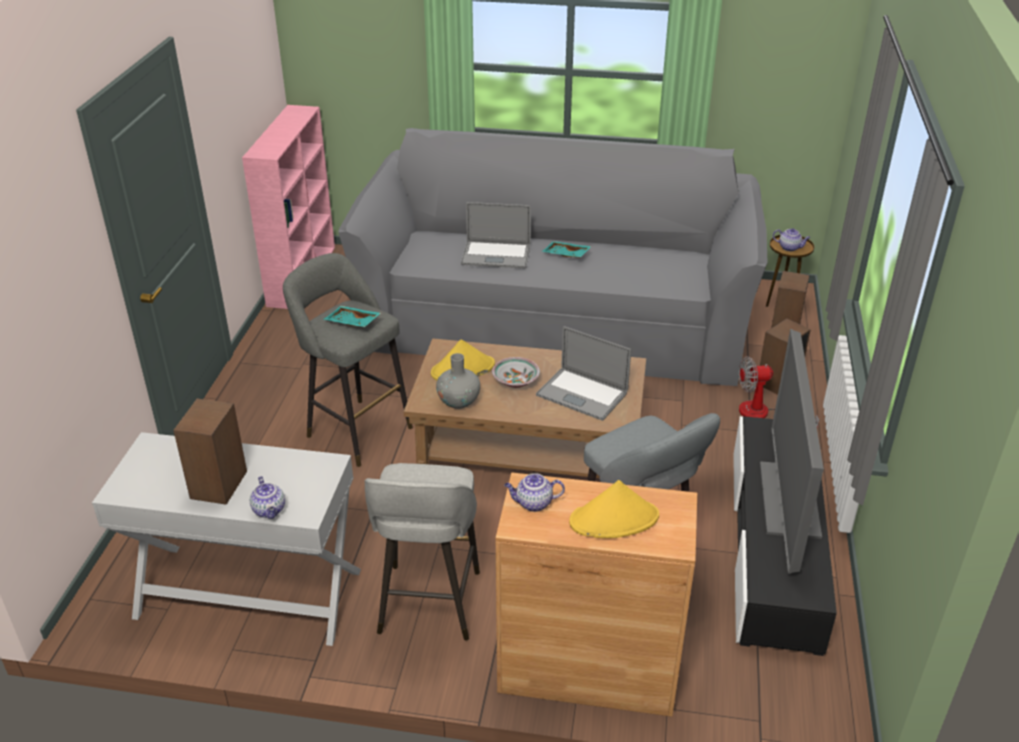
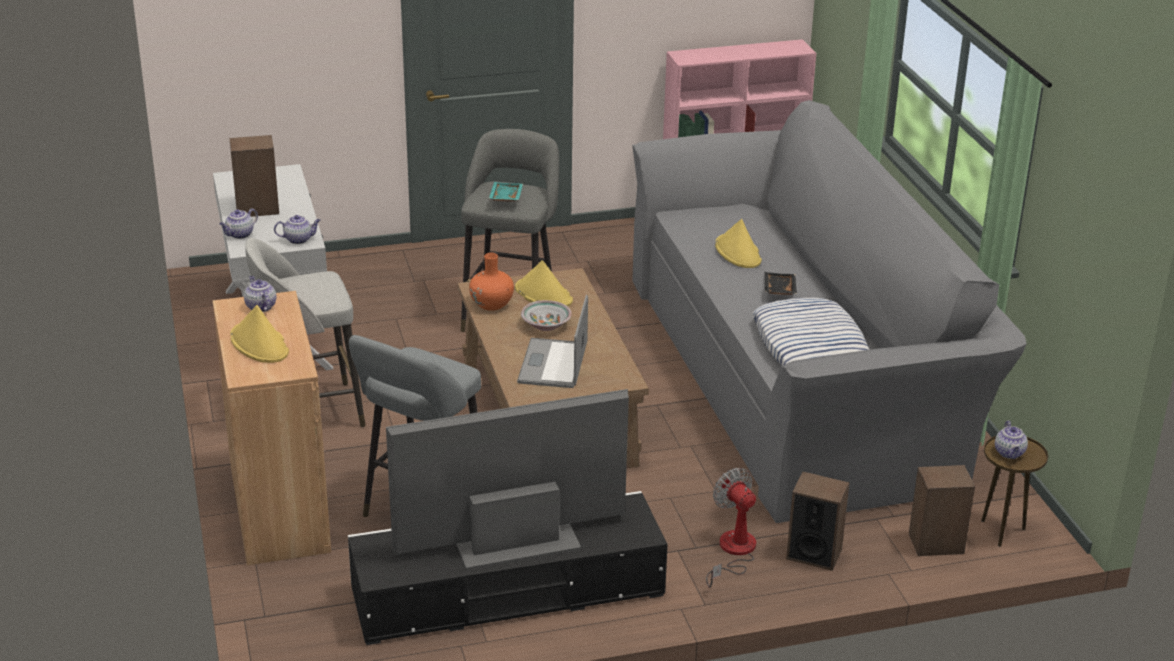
camera: 65 degrees right, 5 degrees down
grey vase [436,353,480,409] -> orange vase [469,253,514,311]
laptop [461,202,531,268] -> yellow hat [715,219,762,268]
turquoise tray [542,241,592,258] -> black tray [764,272,797,295]
none -> teapot [274,215,320,244]
none -> pillow [753,298,870,366]

